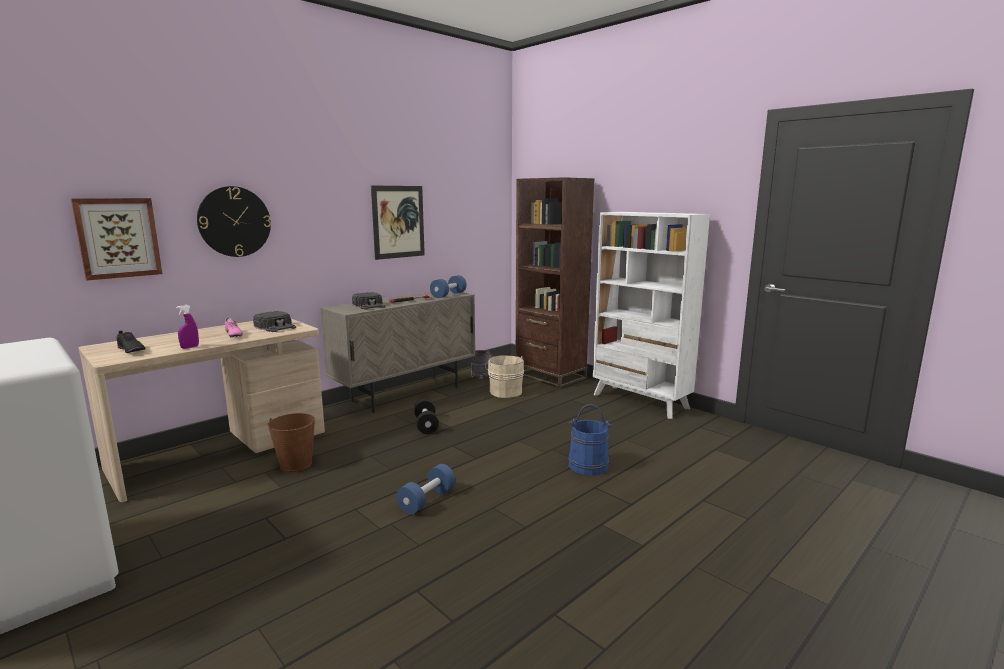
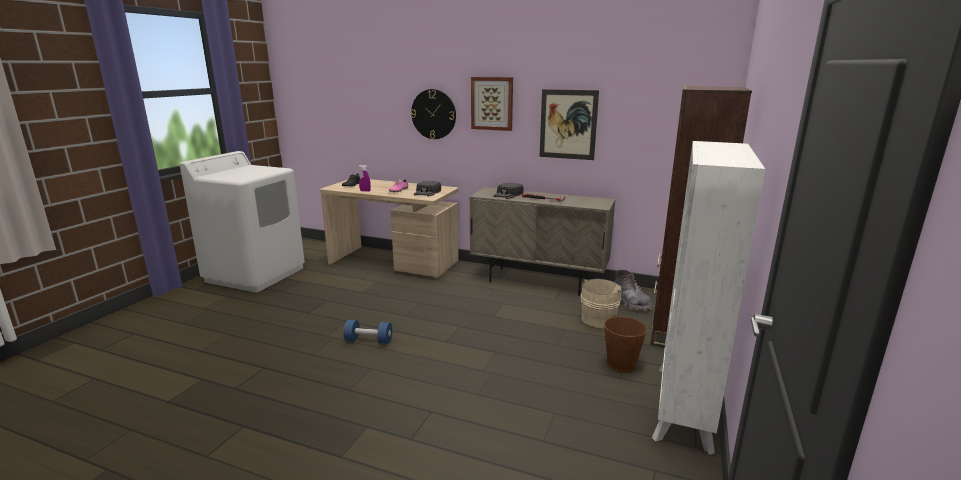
camera: 65 degrees right, 5 degrees up
picture [71,198,162,280] -> picture moved to [471,77,513,131]
brown bucket [267,413,315,473] -> brown bucket moved to [604,315,647,373]
black dumbbell [414,398,439,434] -> none
blue dumbbell [430,275,467,298] -> none
blue bucket [568,404,612,475] -> none

